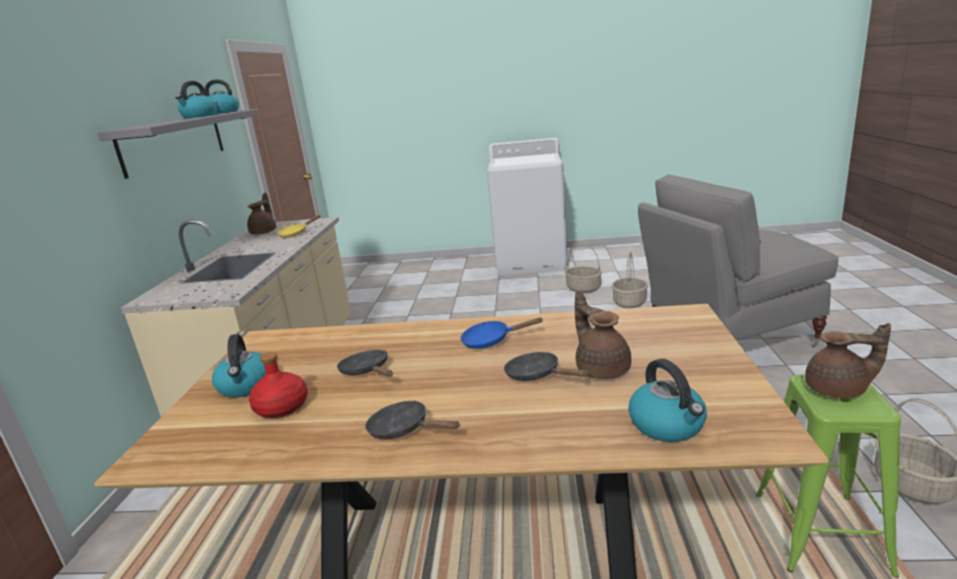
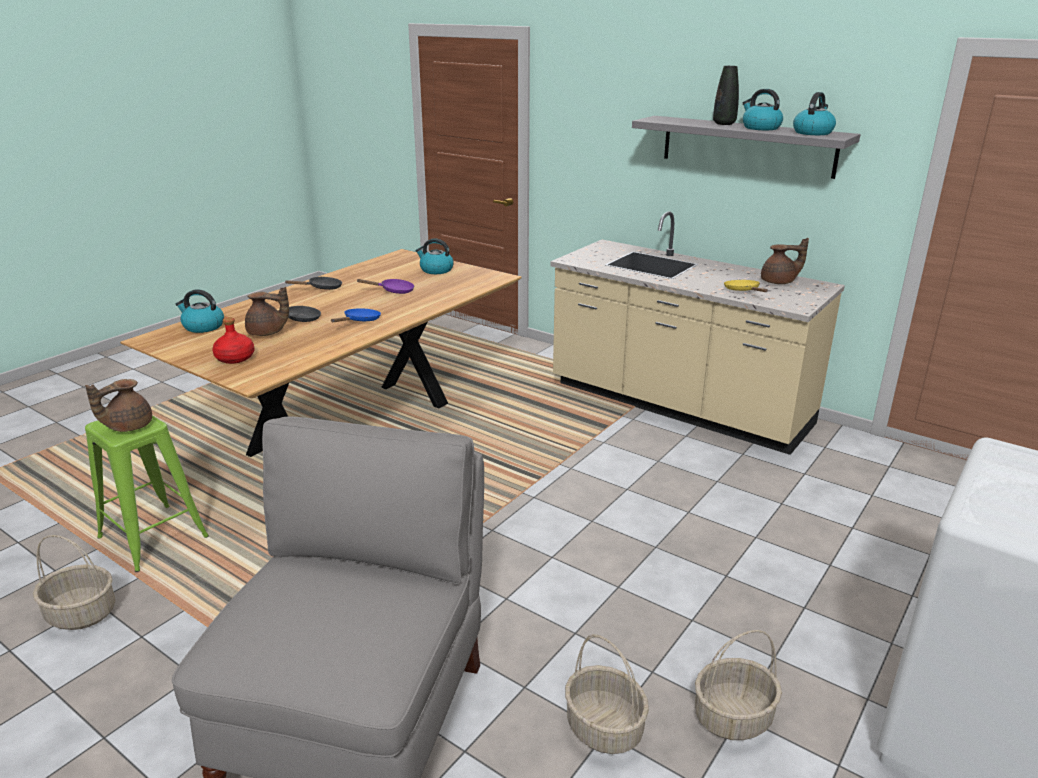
camera: 120 degrees right, 5 degrees up
brown teapot [247,192,276,235] -> brown teapot turned 45 degrees counterclockwise [761,238,809,284]
red bottle [249,352,308,418] -> red bottle moved to [212,317,255,364]
black frying pan [337,350,393,377] -> purple frying pan [357,279,415,294]
none -> black vase [713,66,739,125]

